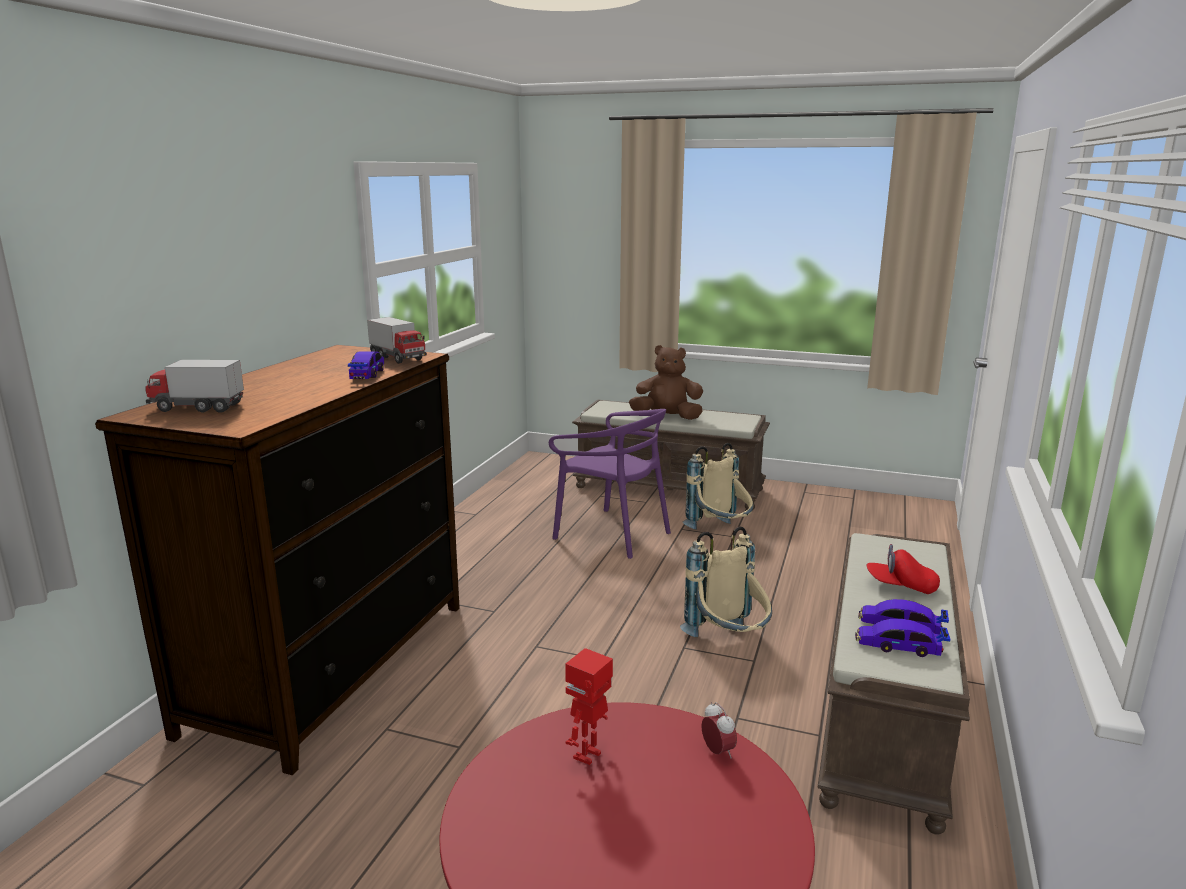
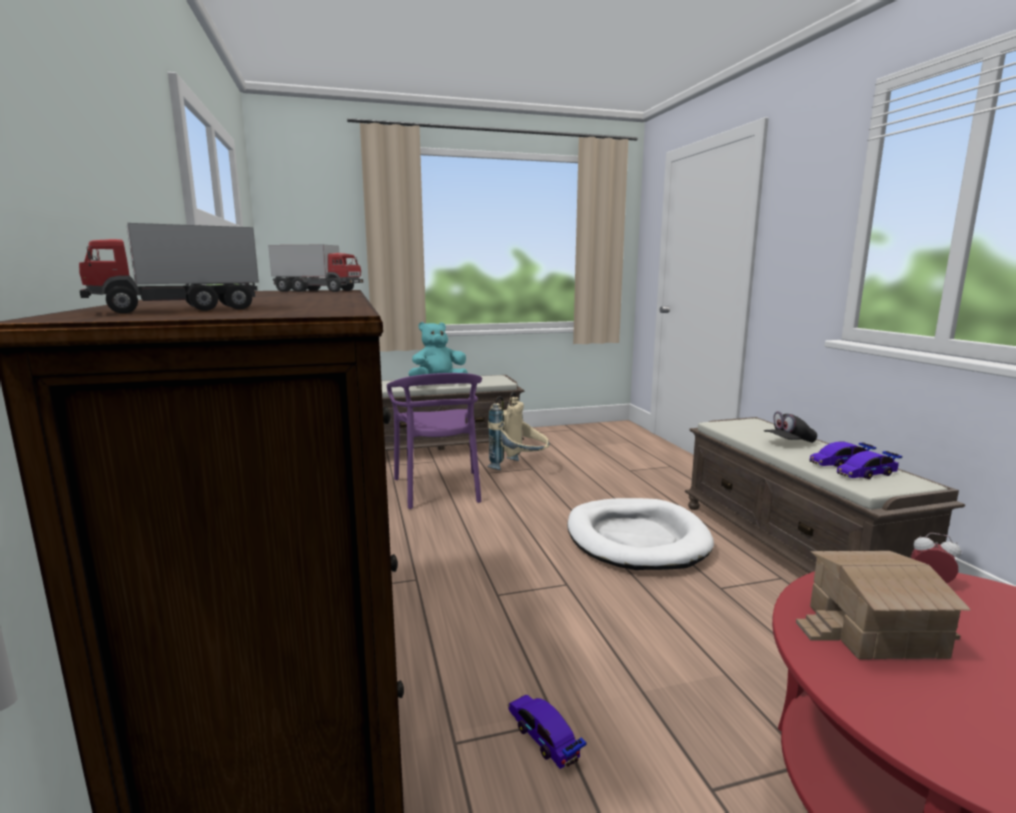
camera: 35 degrees left, 5 degrees down
toy car [348,351,384,379] -> toy car moved to [508,695,586,769]
purple chair [549,409,671,559] -> purple chair turned 75 degrees clockwise [387,373,482,509]
toy robot [565,648,613,765] -> toy house [796,551,971,659]
brown plush toy [629,345,703,420] -> turquoise plush toy [408,322,468,376]
beige backpack [680,527,772,637] -> white dog bed [567,498,714,570]
red cap [867,544,940,594] -> black cap [764,411,817,443]

